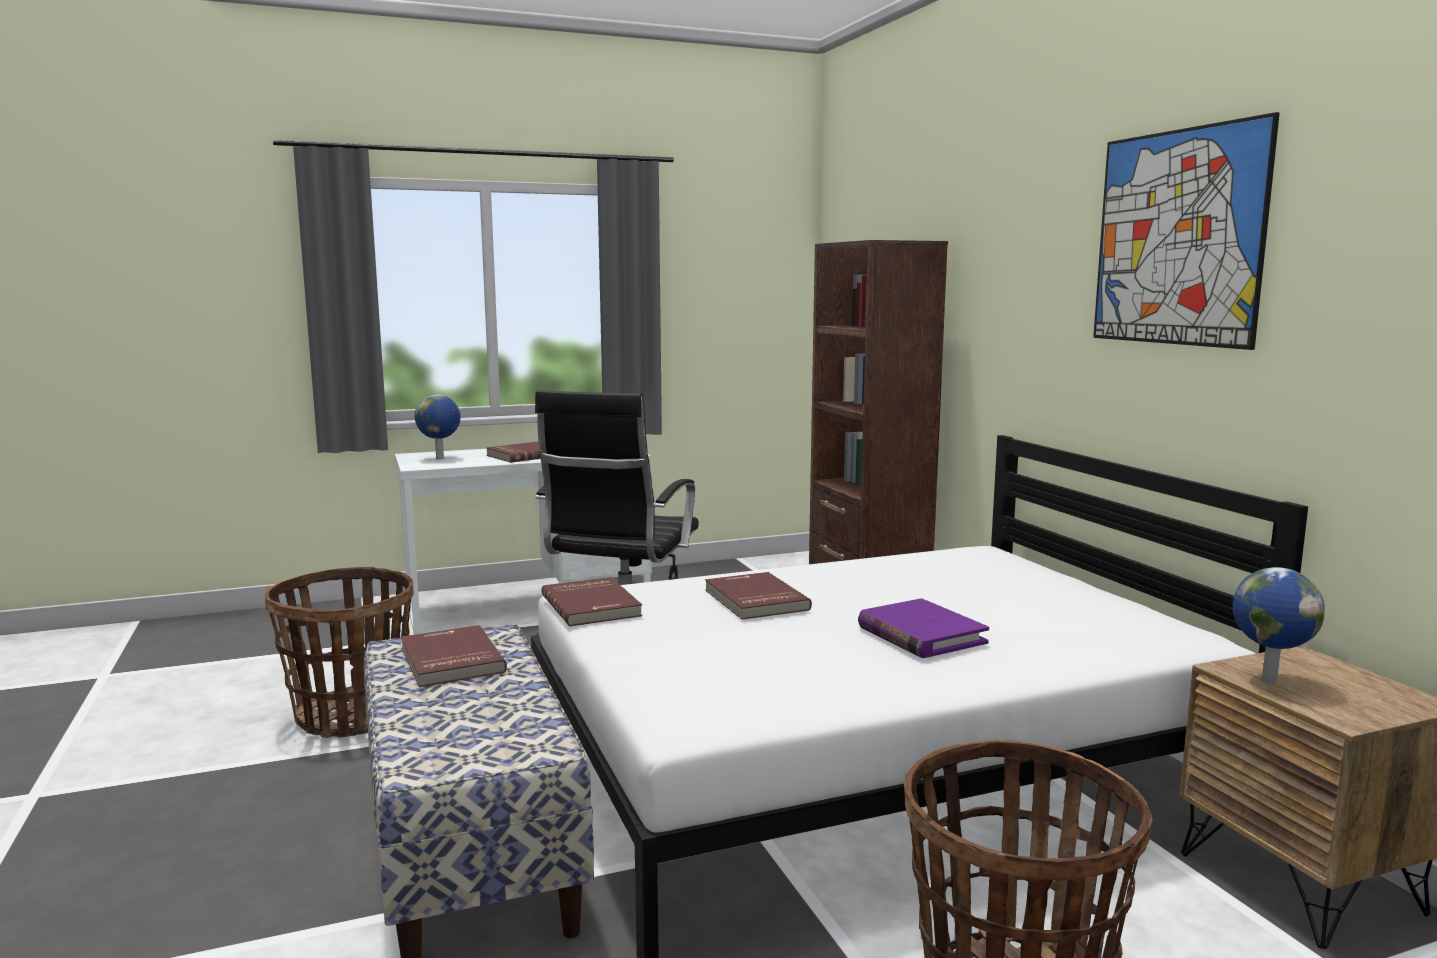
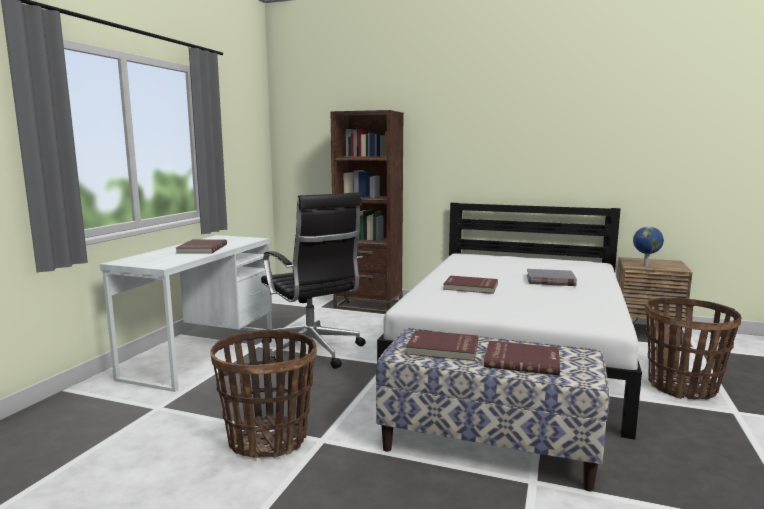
camera: 50 degrees left, 0 degrees up
globe [415,394,461,460] -> none
red book [542,577,642,626] -> red book moved to [484,341,560,375]
purple book [858,598,989,658] -> grey book [527,269,577,286]
picture [1093,112,1280,350] -> none

